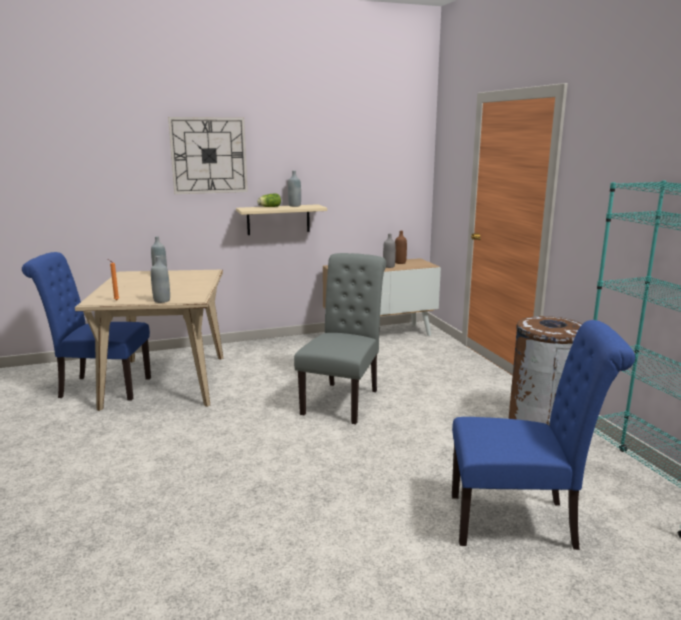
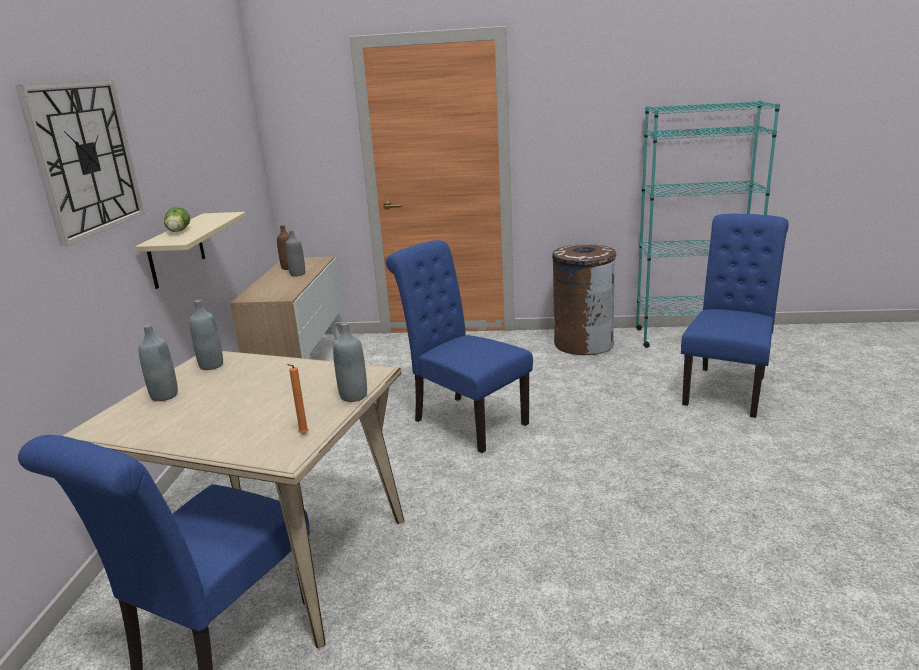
camera: 65 degrees left, 5 degrees up
grey bottle [288,171,301,207] -> grey bottle moved to [189,300,223,370]
grey chair [294,253,386,424] -> blue chair [386,240,533,453]

